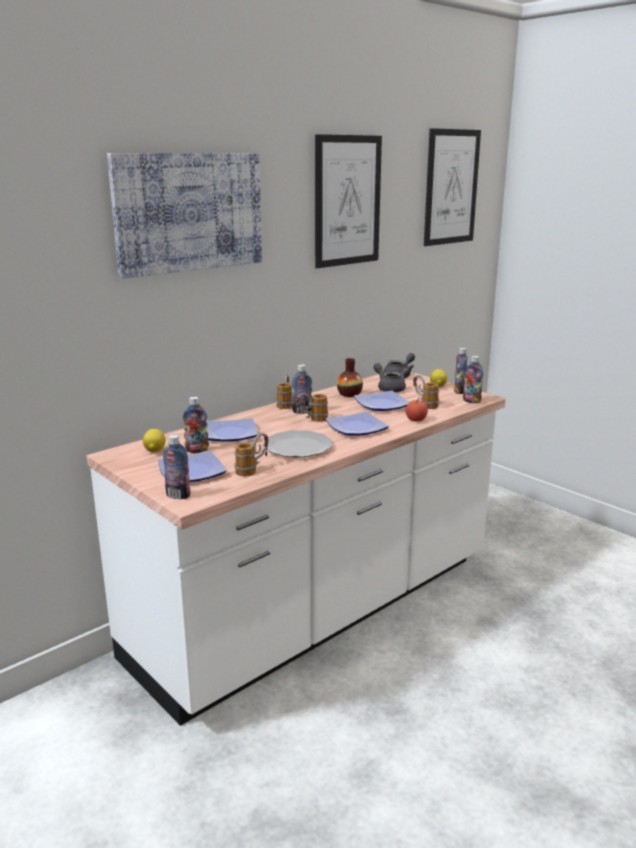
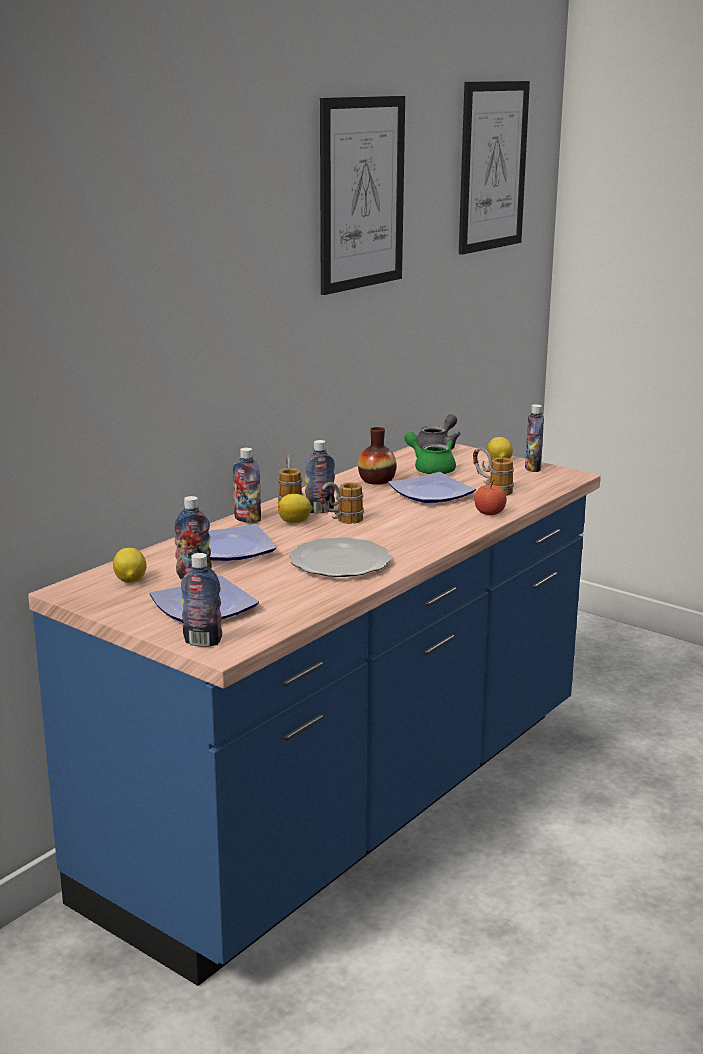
camera: 10 degrees left, 0 degrees up
white counter [87,372,506,726] -> blue counter [28,443,601,986]
picture [107,153,262,278] -> none
mug [234,433,268,476] -> none
plate [325,411,389,436] -> none
grey teapot [374,363,406,393] -> green teapot [404,432,456,474]
bottle [463,356,483,404] -> bottle moved to [233,448,261,523]
none -> lemon [278,494,313,523]

